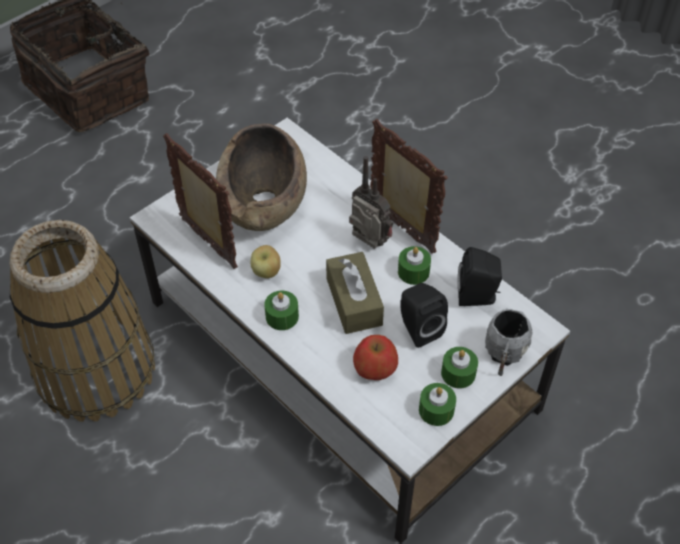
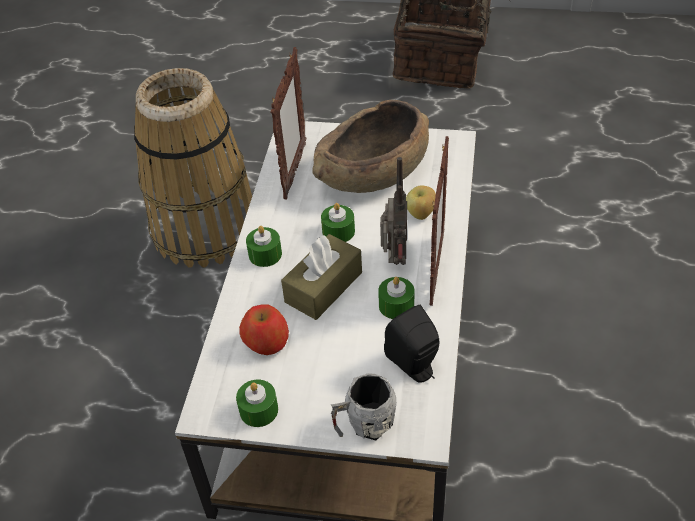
camera: 55 degrees right, 5 degrees down
apple [251,245,281,278] -> apple moved to [406,186,436,220]
black speaker [400,283,448,348] -> none
green candle [441,347,478,389] -> green candle moved to [321,203,355,242]

